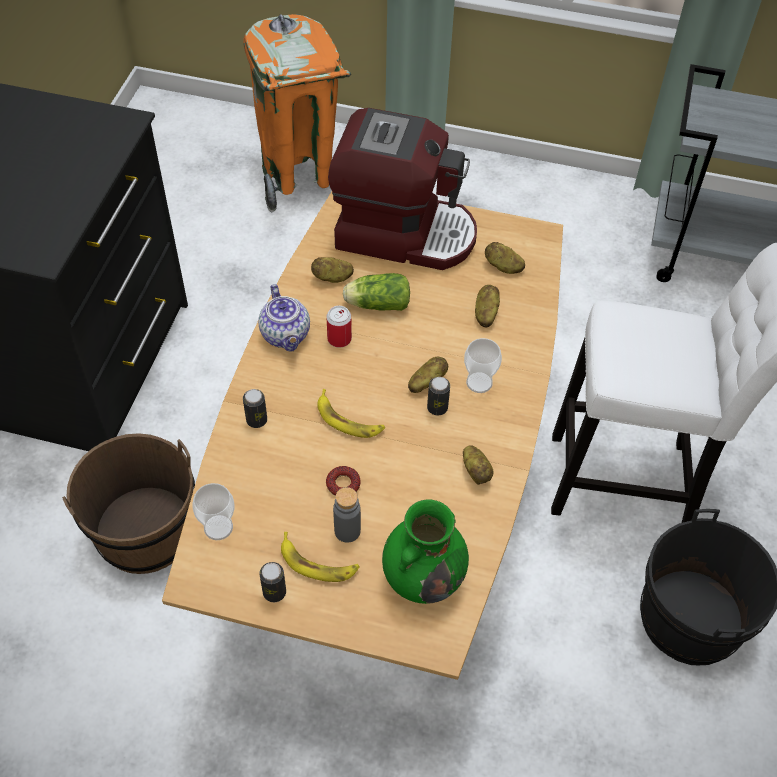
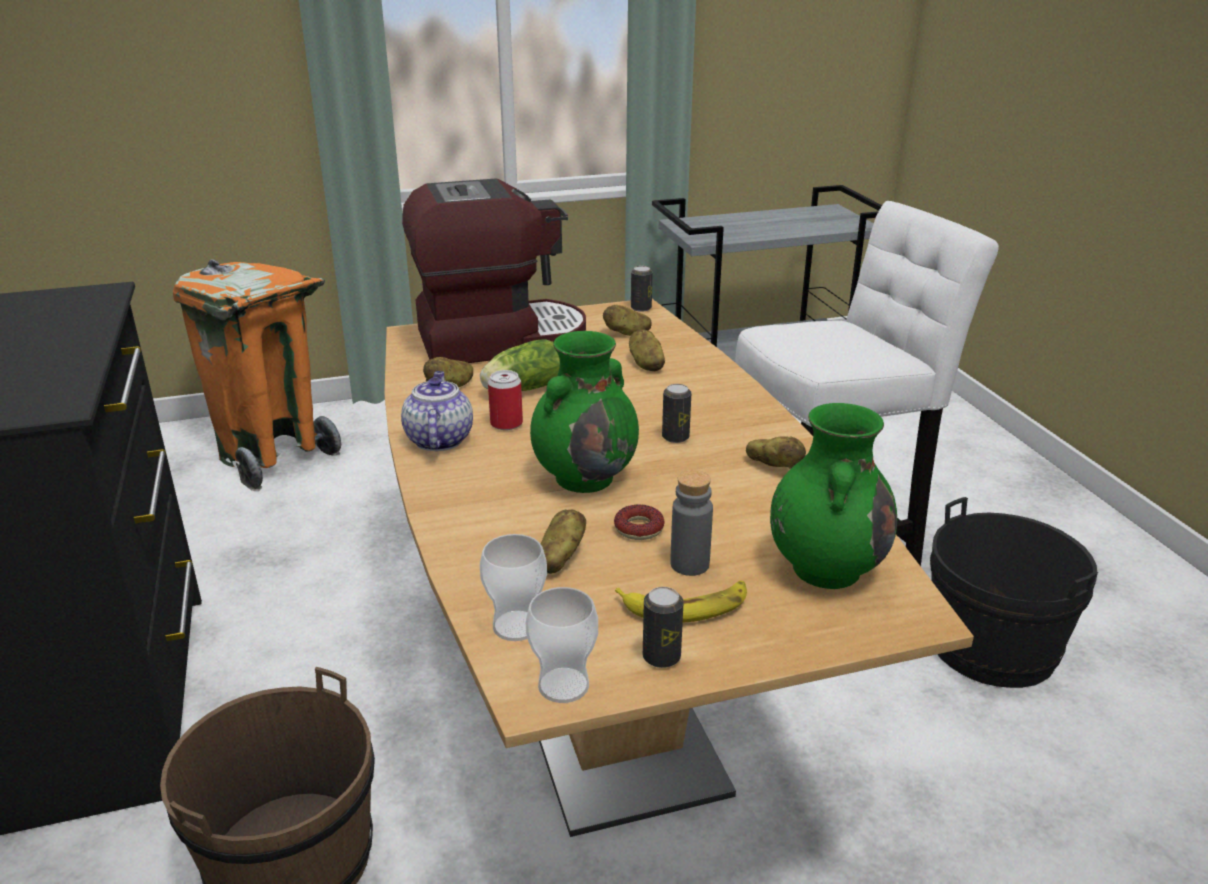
camera: 30 degrees left, 25 degrees down
can [243,389,267,428] -> can moved to [631,266,653,312]
teapot [258,284,310,352] -> teapot turned 135 degrees counterclockwise [401,371,473,451]
banana [317,389,385,438] -> green vase [530,331,639,493]
potato [408,357,449,393] -> potato moved to [540,510,586,574]
cup [464,338,502,393] -> cup moved to [526,587,598,703]

